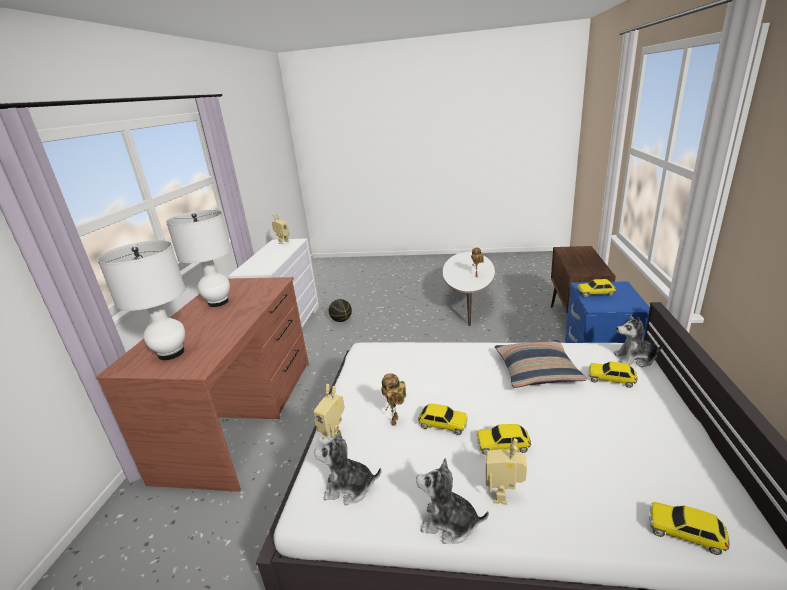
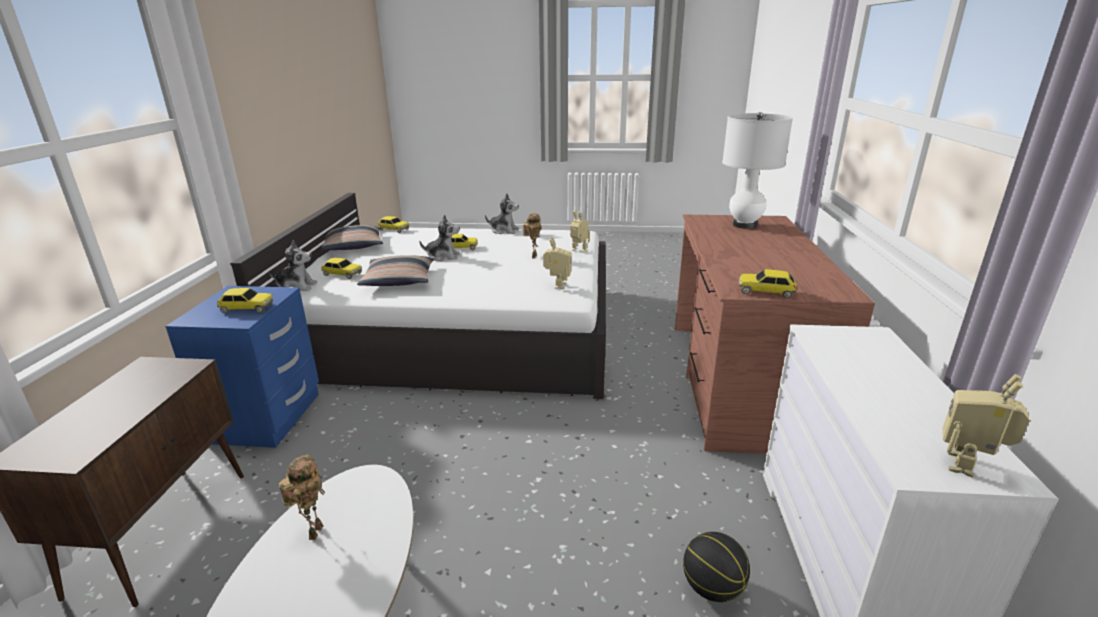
camera: 175 degrees right, 0 degrees up
white table lamp [166,210,231,307] -> none
plush toy [314,429,381,505] -> plush toy moved to [419,214,460,261]
toy car [418,404,468,435] -> toy car moved to [739,269,797,299]
toy robot [485,438,527,505] -> toy robot moved to [543,237,572,289]
none -> pillow [321,225,383,250]

